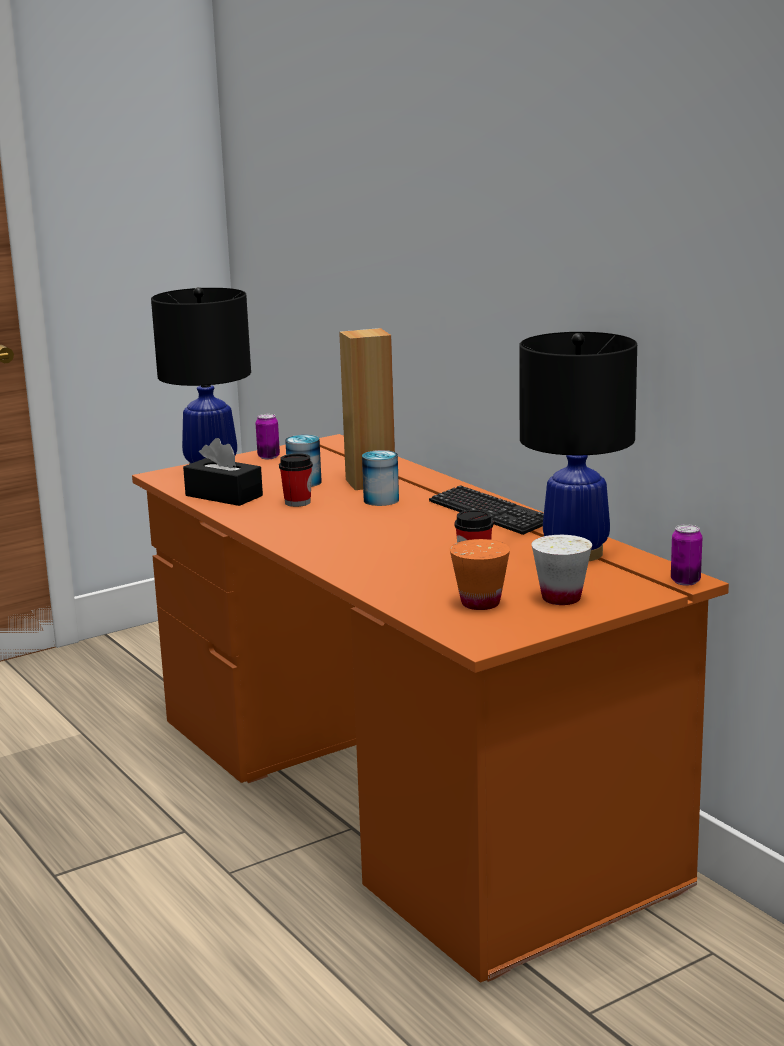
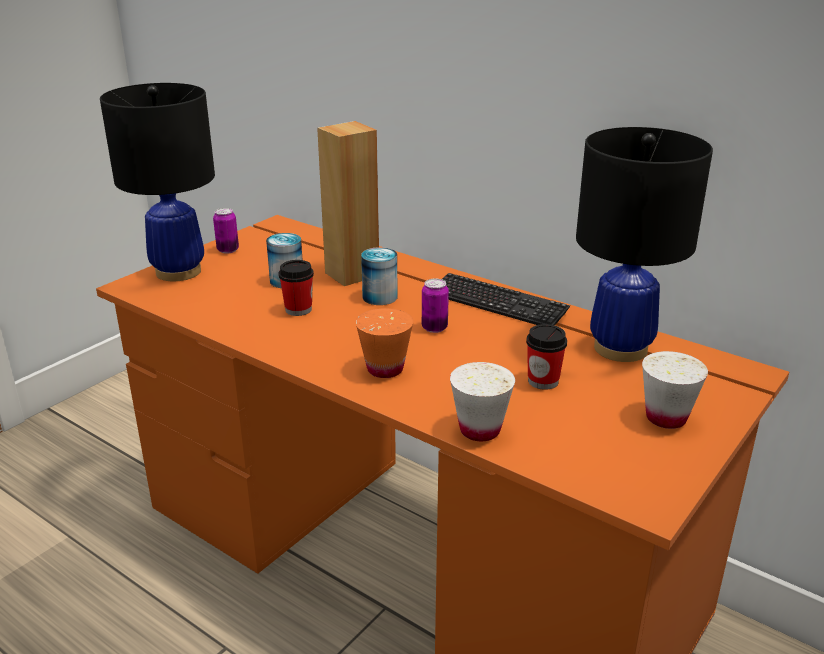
camera: 20 degrees left, 10 degrees up
black tissue box [183,438,263,506] -> none
orange cup [450,539,510,610] -> orange cup moved to [355,308,413,378]
can [671,524,702,586] -> can moved to [422,279,449,333]
none -> white cup [450,362,515,441]

